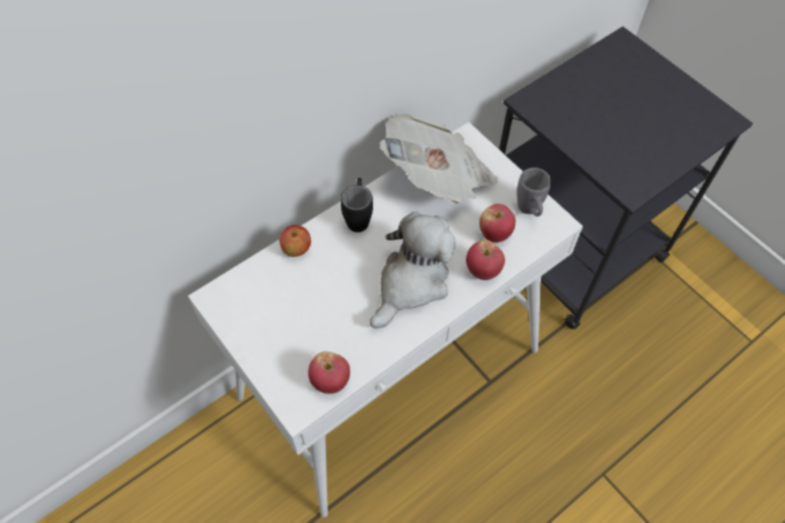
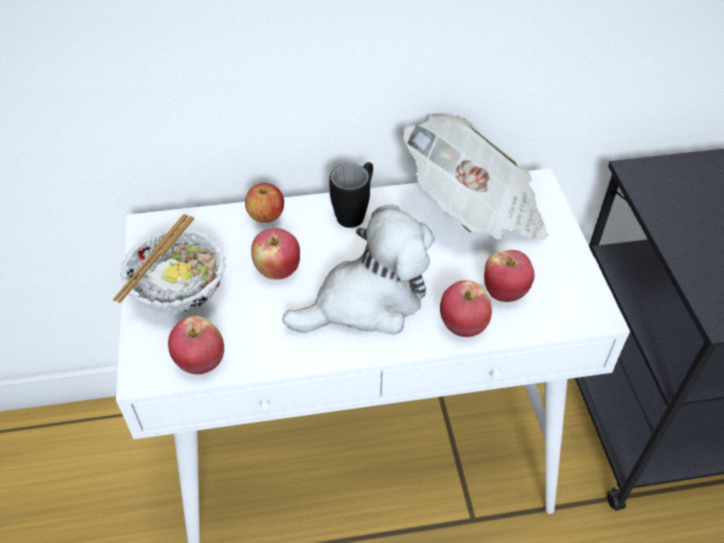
camera: 30 degrees right, 10 degrees down
grey mug [517,167,551,217] -> none
none -> bowl [113,214,226,314]
none -> apple [251,228,300,279]

